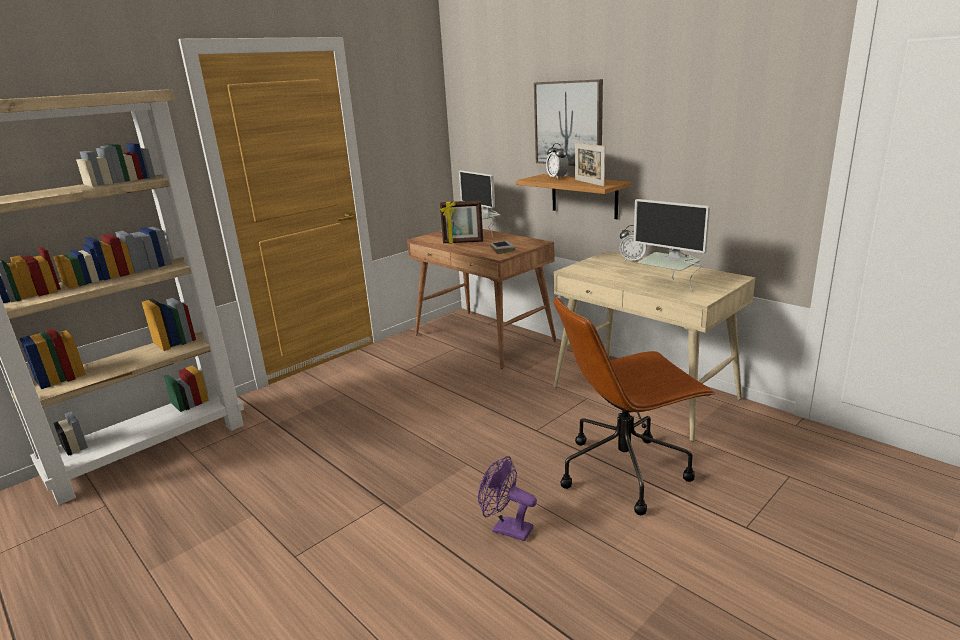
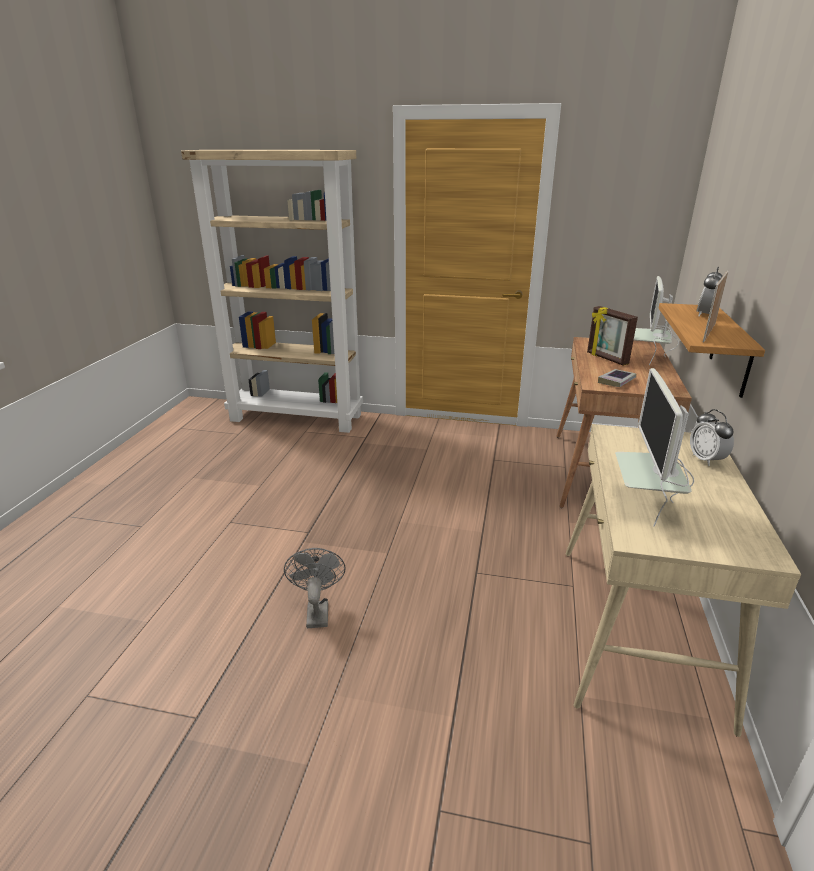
camera: 55 degrees right, 5 degrees up
purple fan [478,456,537,541] -> grey fan [284,548,346,628]
picture [534,79,603,166] -> none
brown office chair [553,296,716,515] -> none

